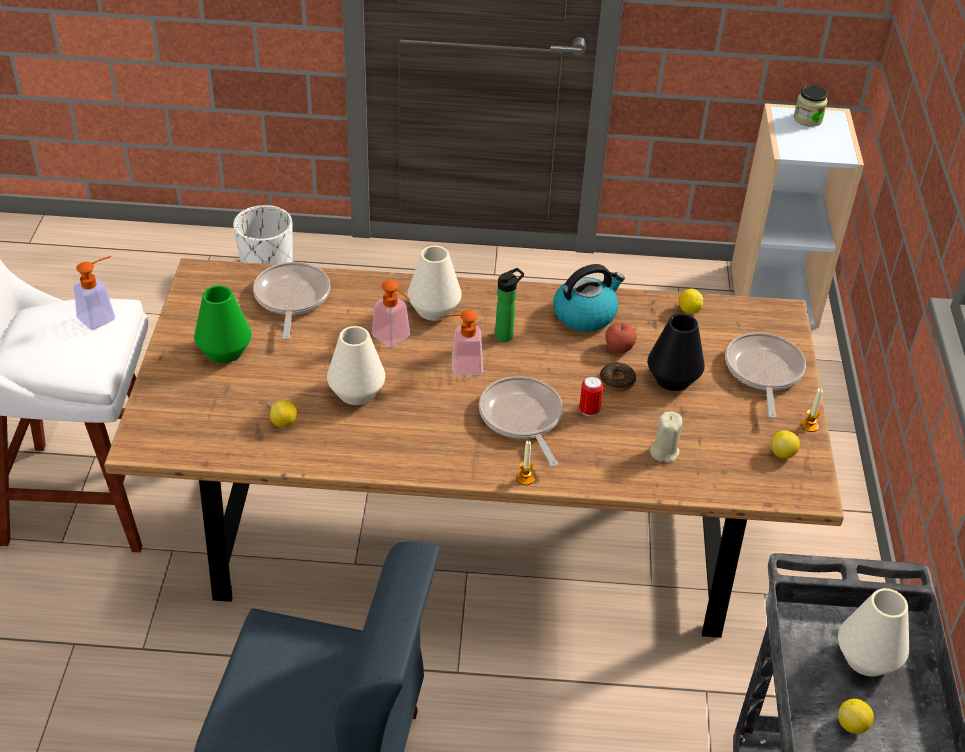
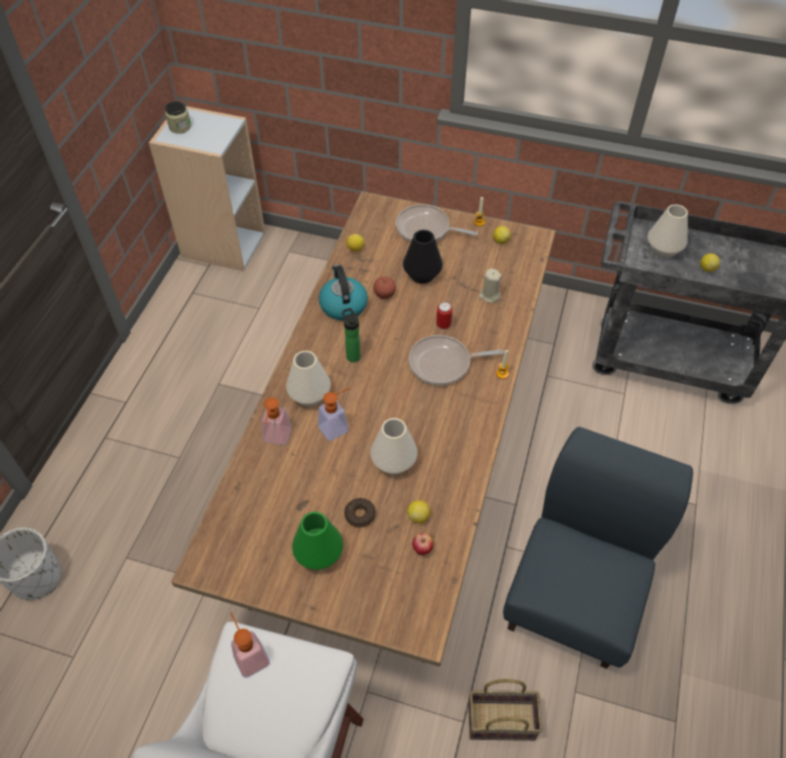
camera: 75 degrees left, 10 degrees up
frying pan [253,262,330,340] -> none
soap dispenser [439,310,483,375] -> soap dispenser moved to [262,398,292,445]
donut [600,362,636,392] -> donut moved to [344,498,376,528]
none -> apple [413,533,433,555]
none -> basket [468,679,543,741]

